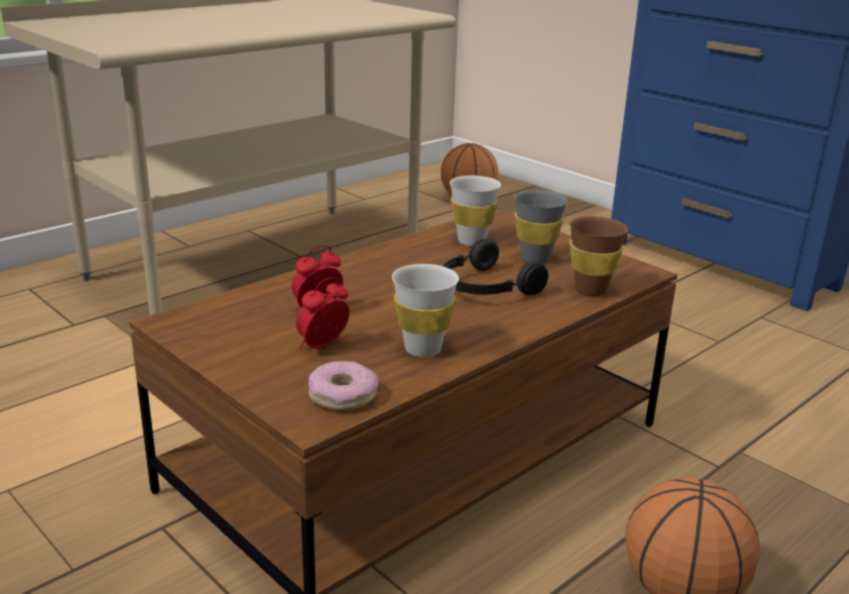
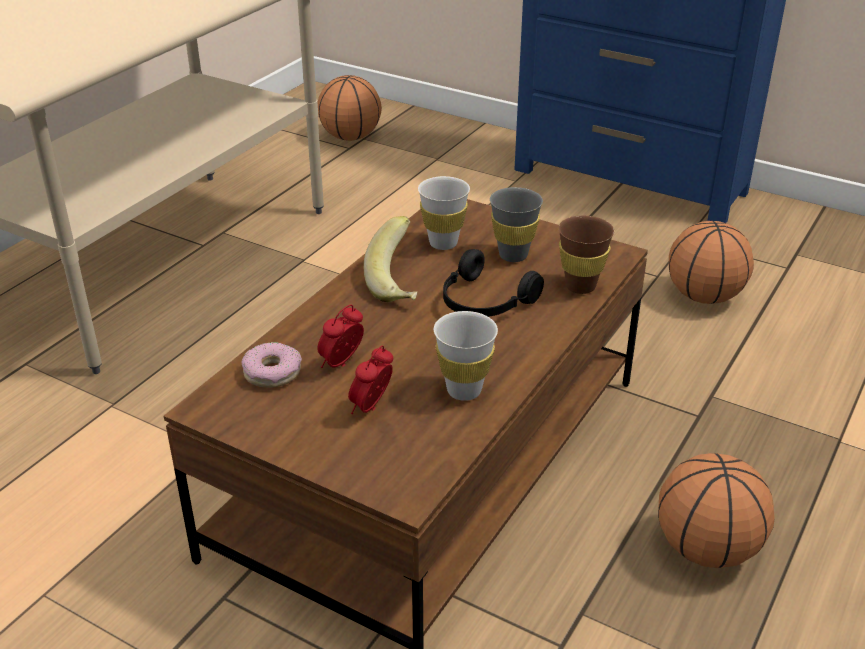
camera: 15 degrees left, 10 degrees up
donut [309,361,379,411] -> donut moved to [242,342,302,388]
none -> banana [364,216,417,302]
none -> basketball [669,221,754,304]

